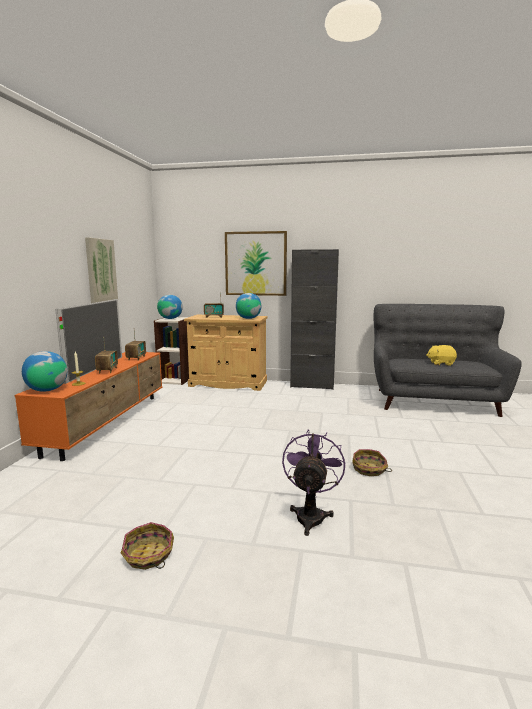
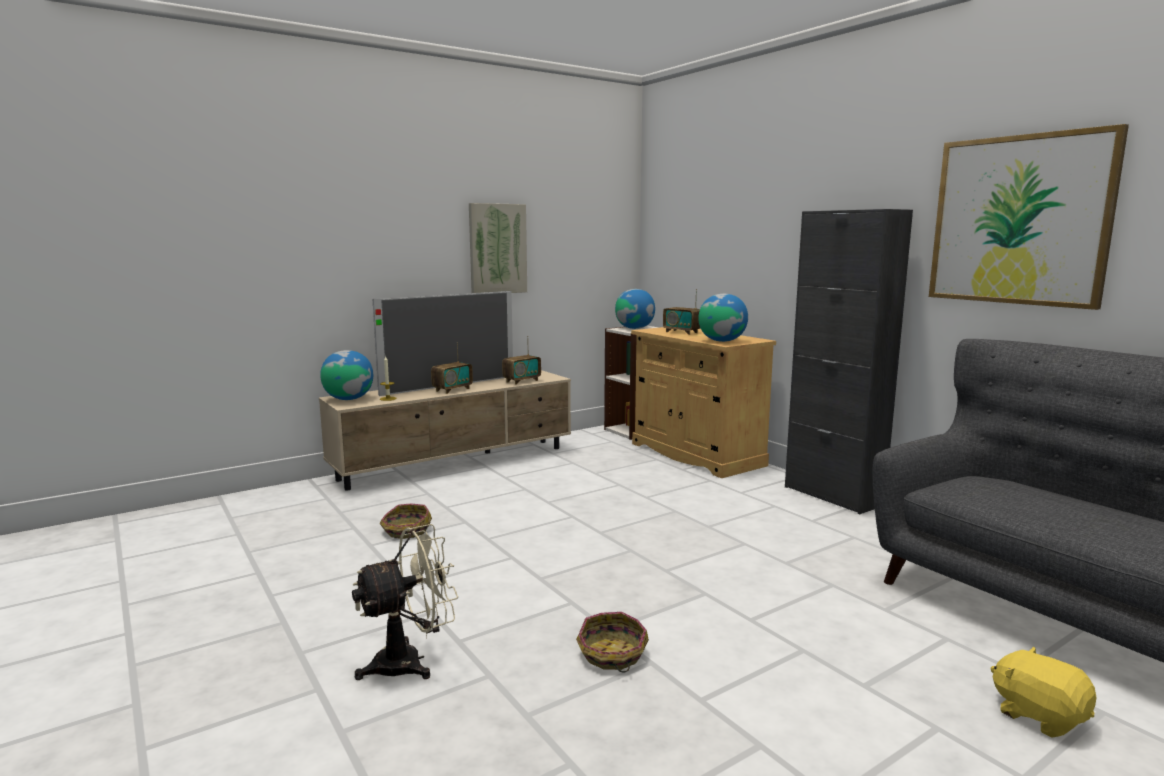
camera: 45 degrees right, 0 degrees up
orange tv stand [15,352,162,461] -> beige tv stand [319,370,571,490]
basket [120,522,174,570] -> basket moved to [380,504,432,539]
picture [225,231,287,296] -> picture moved to [929,124,1129,310]
purple fan [282,430,345,536] -> beige fan [352,524,458,680]
yellow plush toy [426,345,457,366] -> yellow plush toy moved to [990,647,1096,738]

